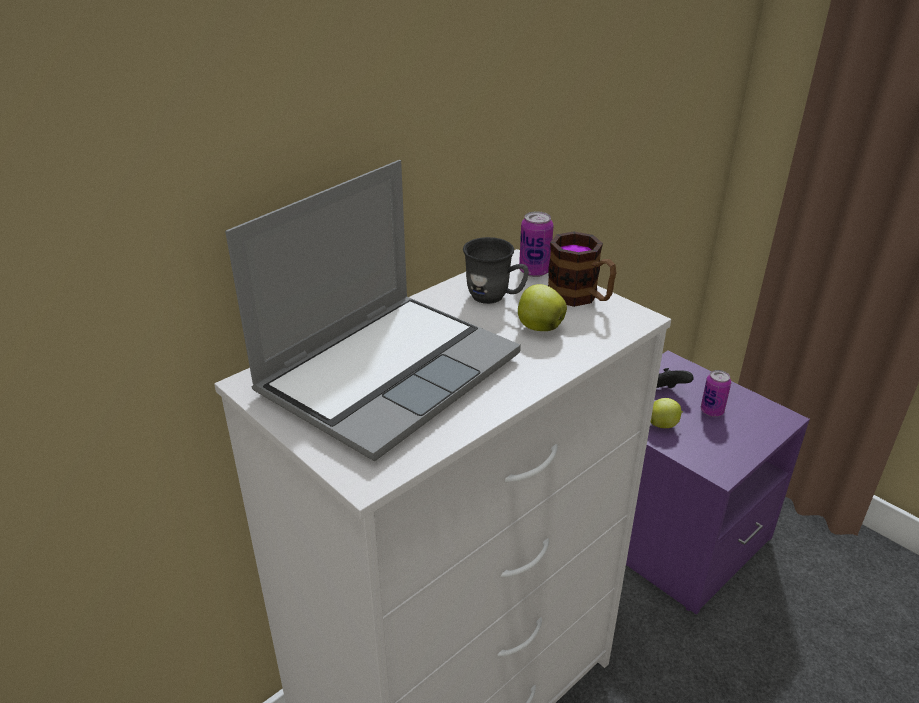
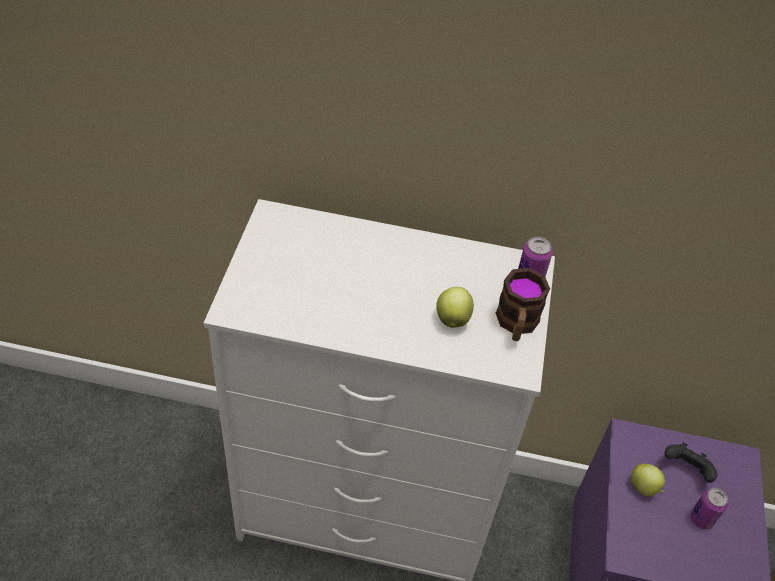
camera: 50 degrees right, 15 degrees up
laptop [225,160,521,461] -> none
grey mug [463,237,529,304] -> none

